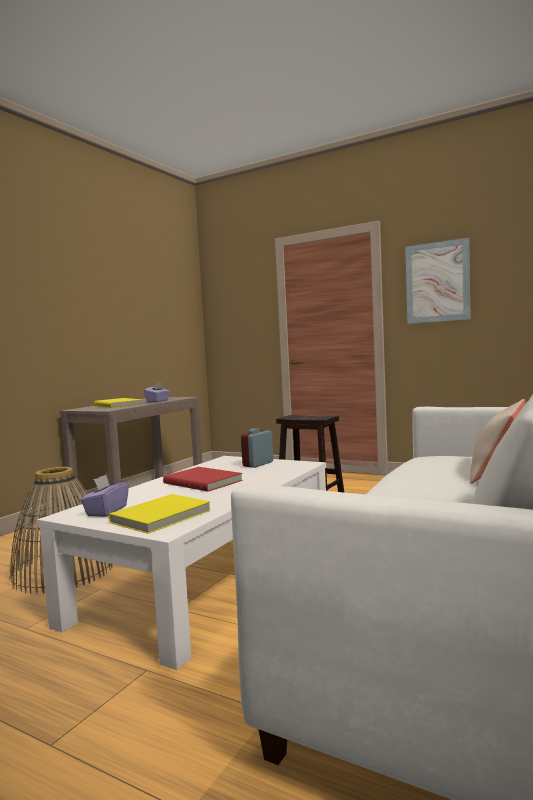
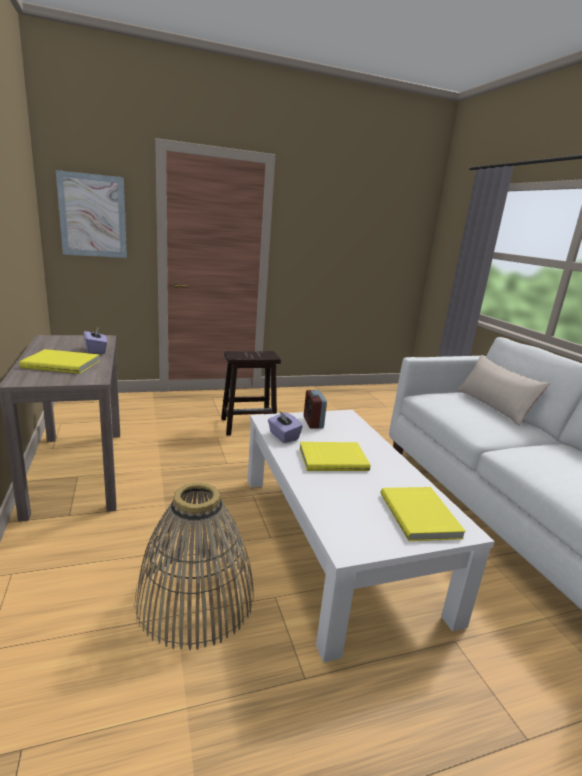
camera: 50 degrees left, 15 degrees up
purple tissue box [80,474,129,517] -> purple tissue box moved to [268,410,303,443]
red book [163,467,243,492] -> yellow book [299,442,370,471]
picture [405,238,471,324] -> picture moved to [56,170,127,258]

